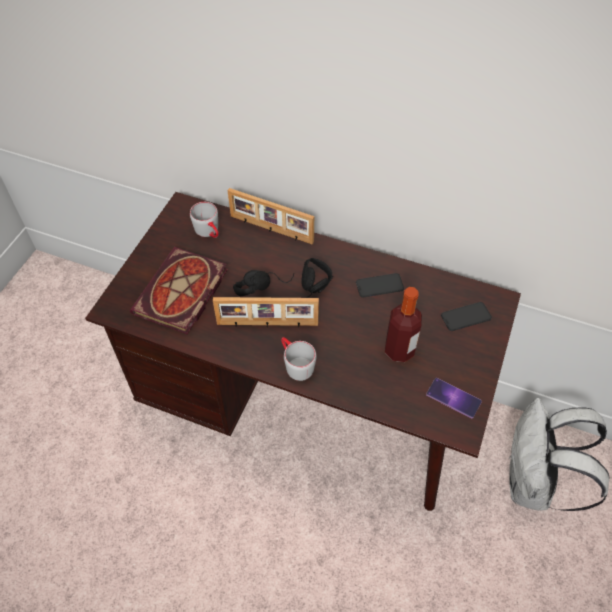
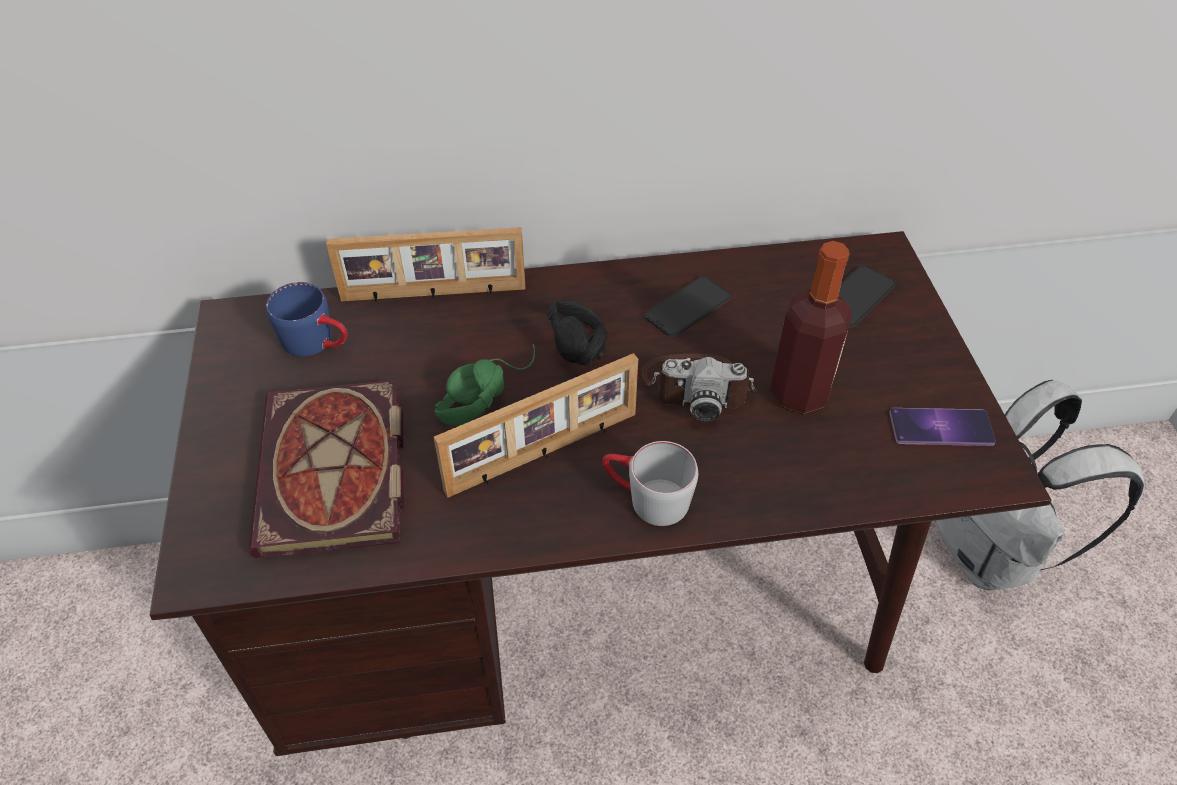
camera: 30 degrees left, 5 degrees down
grey mug [190,202,219,238] -> blue mug [266,282,347,357]
black headphones [233,270,294,297] -> green headphones [434,344,535,426]
none -> camera [642,354,756,422]

